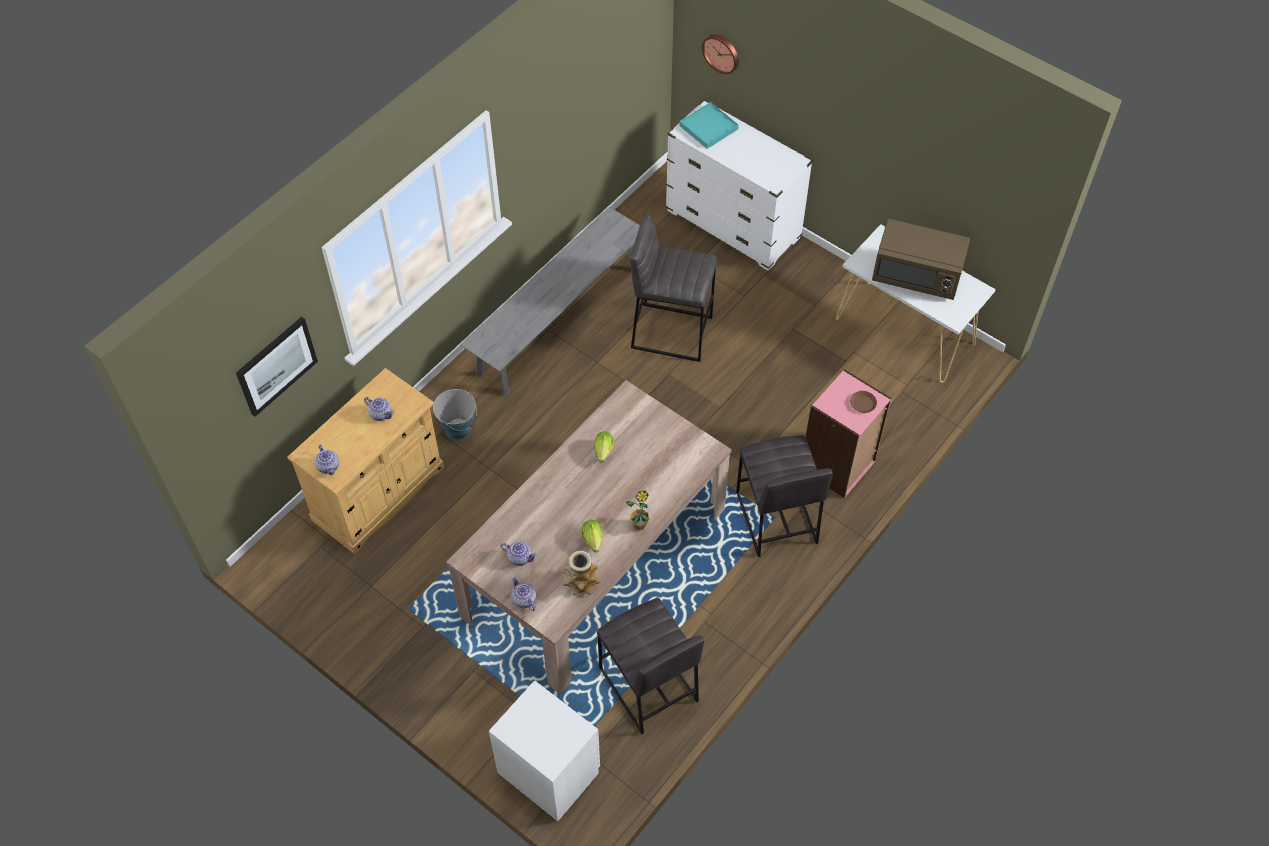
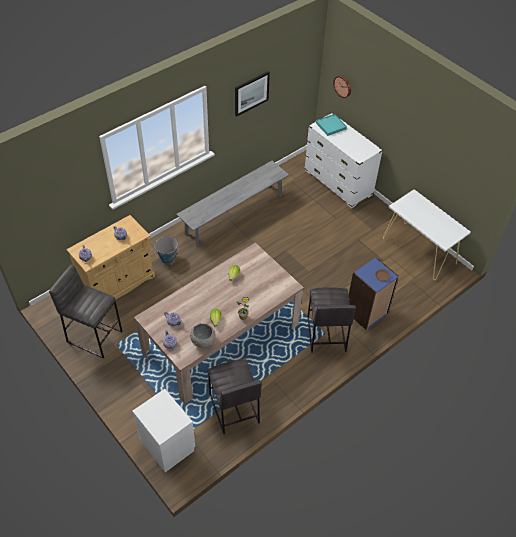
camera: 10 degrees right, 5 degrees down
picture [236,317,318,417] -> picture moved to [235,71,270,117]
vase [562,551,601,595] -> grey bowl [190,323,216,348]
grey stool [630,213,717,362] -> grey stool moved to [49,265,123,359]
pink bookcase [805,369,892,498] -> blue bookcase [349,257,399,331]
brown microwave [872,219,970,300] -> none

